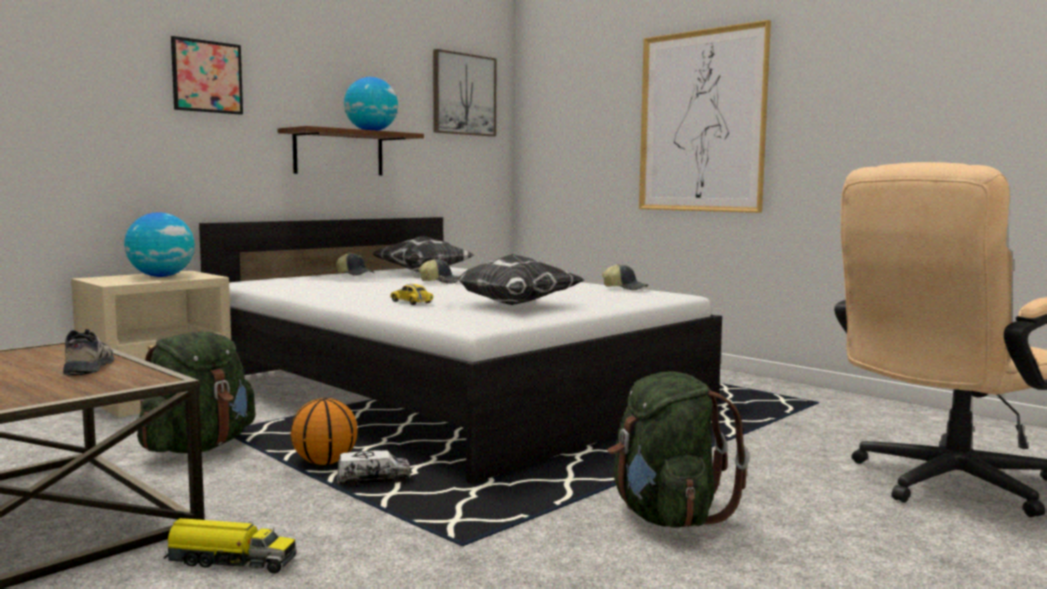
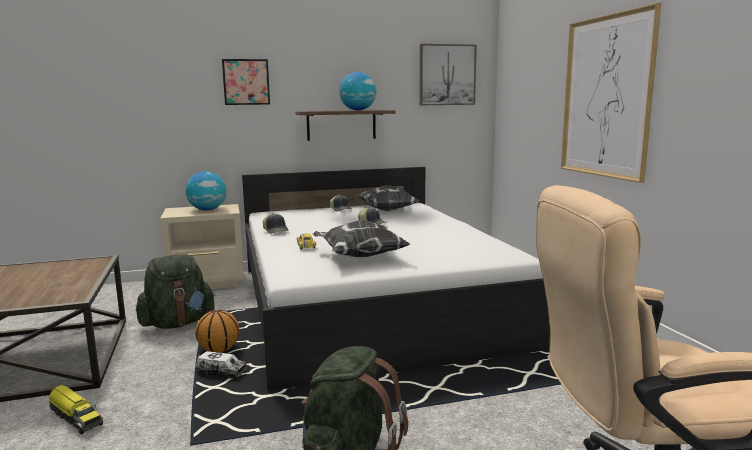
camera: 30 degrees right, 5 degrees up
shoe [63,329,114,375] -> none
cap [602,264,649,290] -> cap moved to [263,213,289,234]

